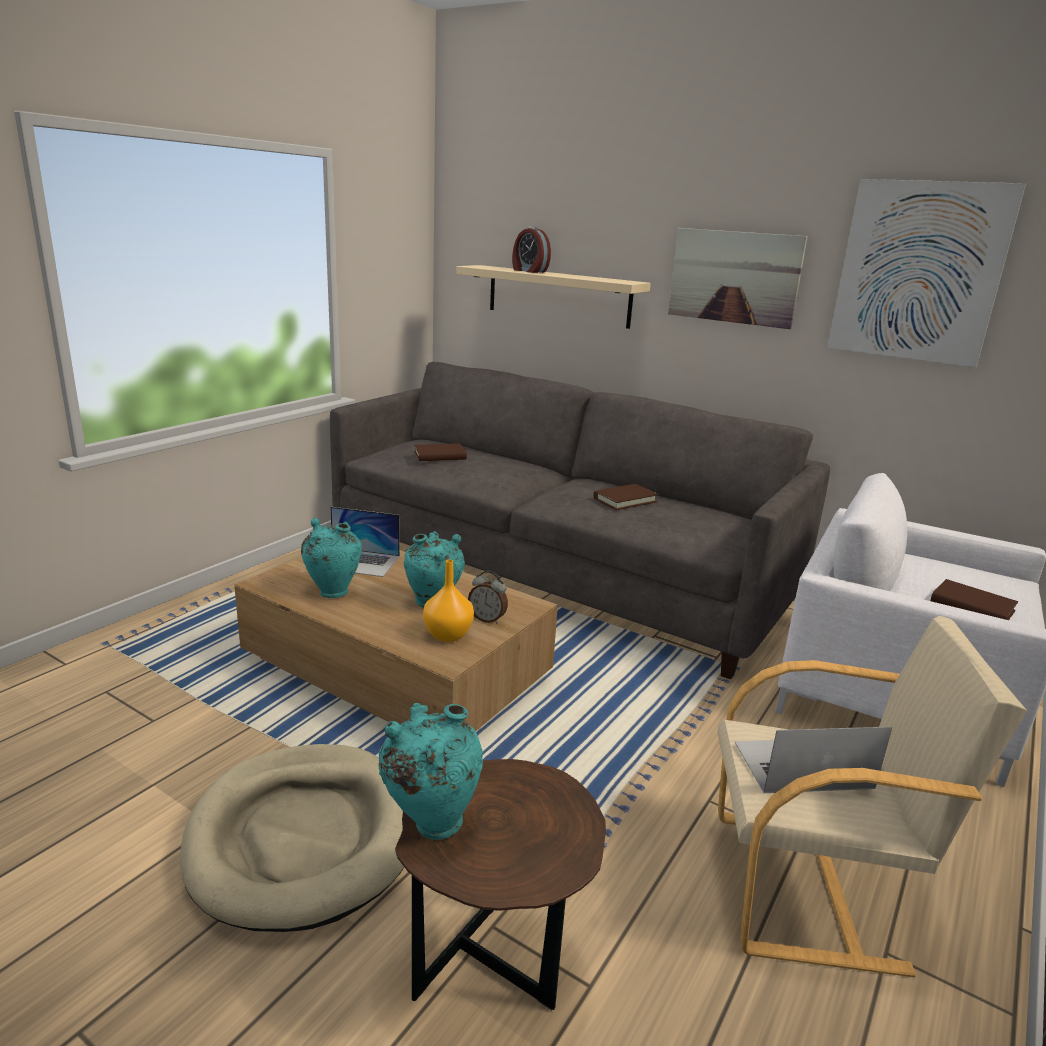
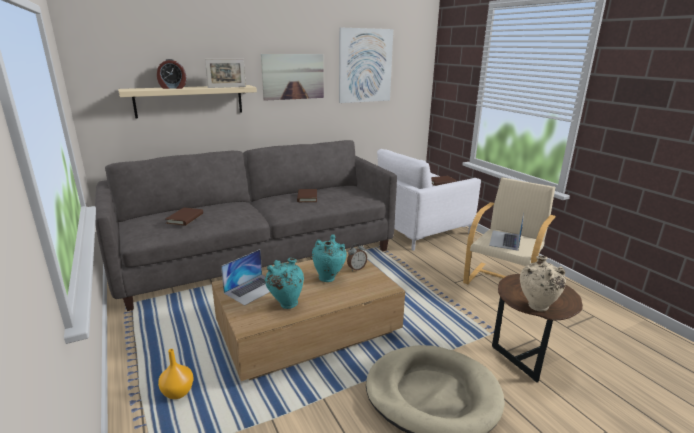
camera: 60 degrees left, 0 degrees up
turquoise vase [379,703,483,840] -> beige vase [520,256,566,312]
orange vase [423,560,474,642] -> orange vase moved to [158,349,193,399]
none -> picture frame [205,59,246,88]

